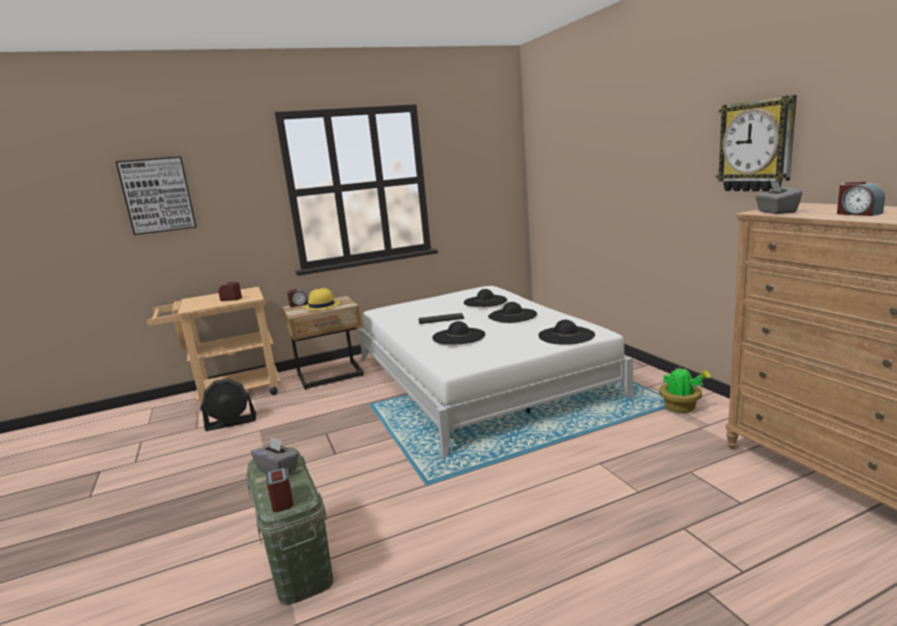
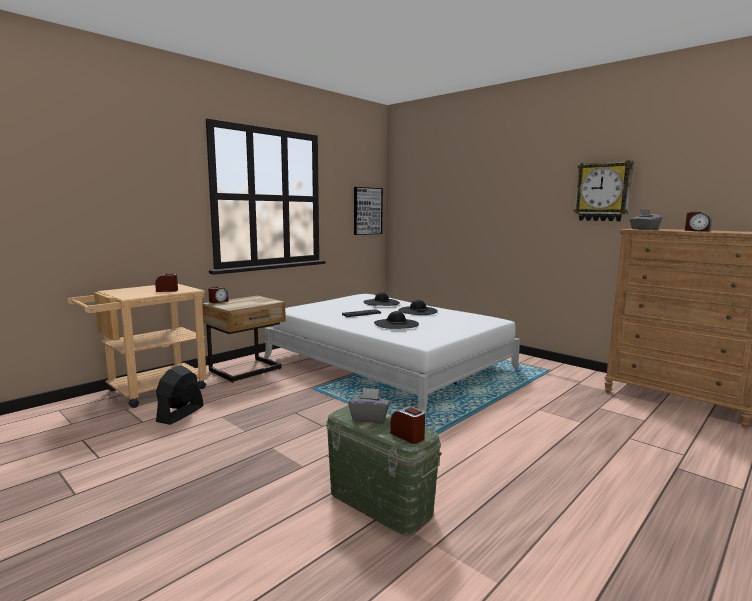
camera: 25 degrees left, 5 degrees down
picture [116,156,196,235] -> picture moved to [354,187,383,235]
black fan [201,378,256,431] -> black fan turned 150 degrees clockwise [156,365,204,425]
yellow hat [303,288,340,310] -> none
black hat [538,320,595,344] -> none
potted plant [659,367,711,413] -> none

